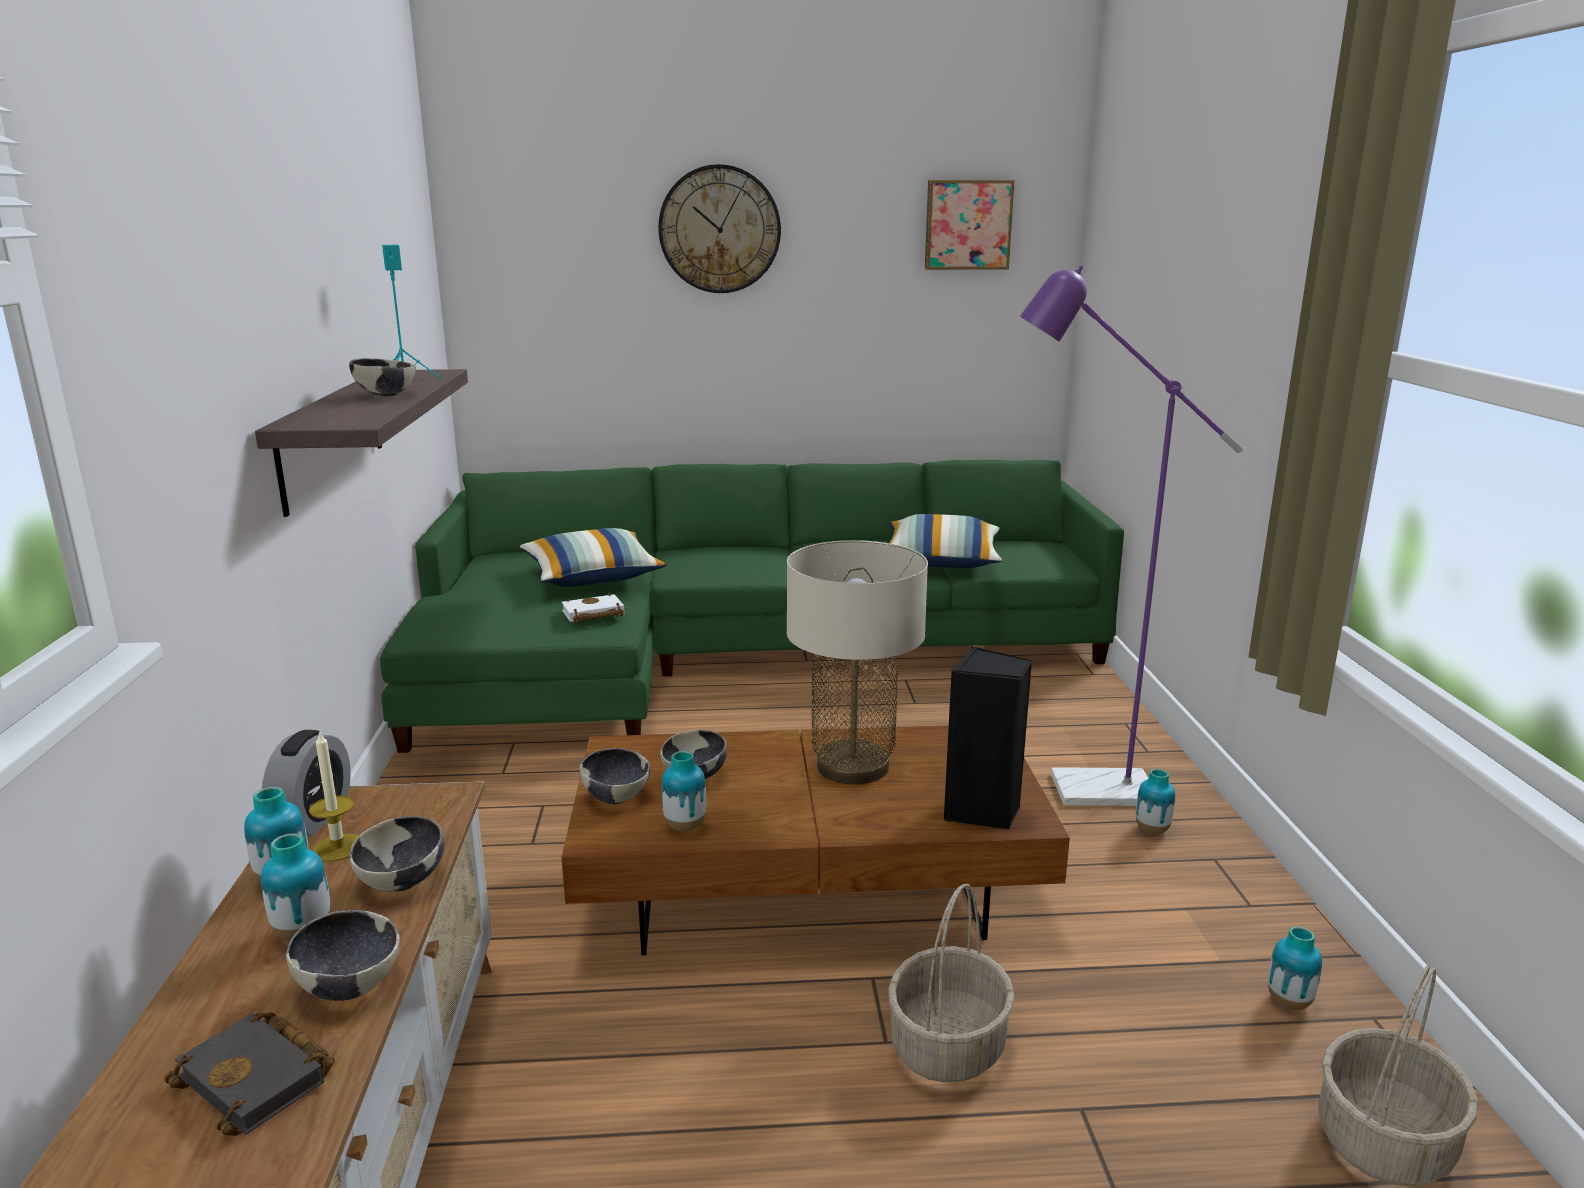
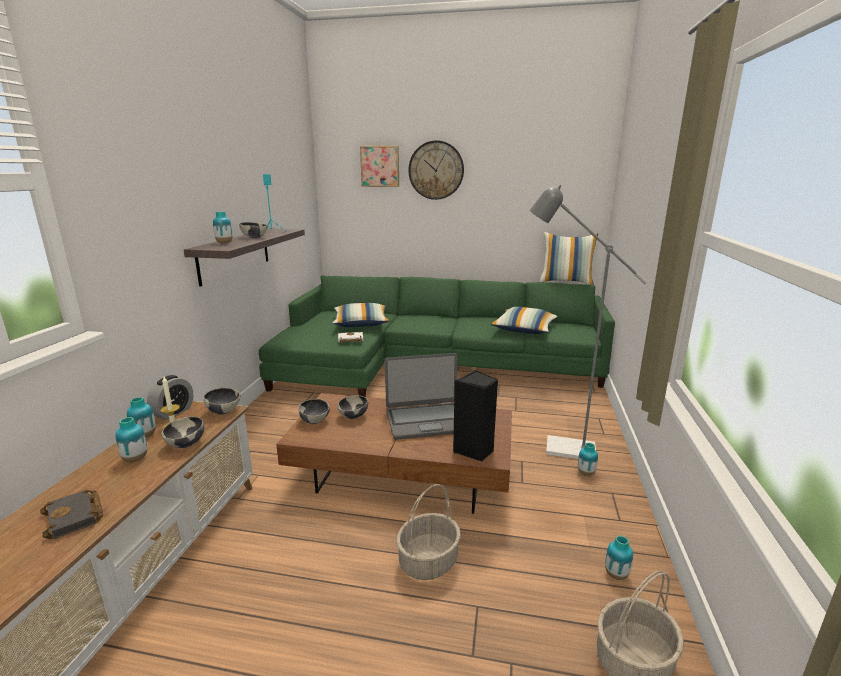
camera: 15 degrees right, 0 degrees up
bowl [286,910,400,1001] -> bowl moved to [203,388,240,415]
vase [662,751,706,831] -> vase moved to [213,211,233,244]
table lamp [787,540,928,784] -> laptop [385,353,457,440]
picture [925,180,1015,270] -> picture moved to [360,146,399,187]
purple floor lamp [1020,265,1243,806] -> grey floor lamp [529,185,647,459]
none -> pillow [540,232,598,285]

